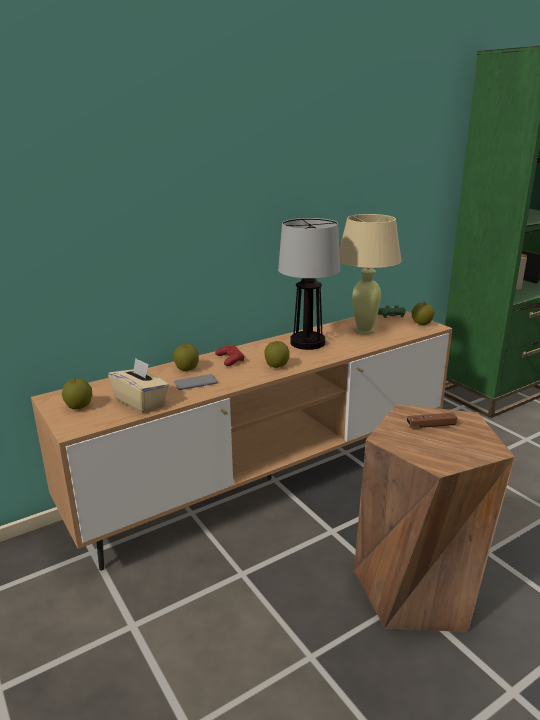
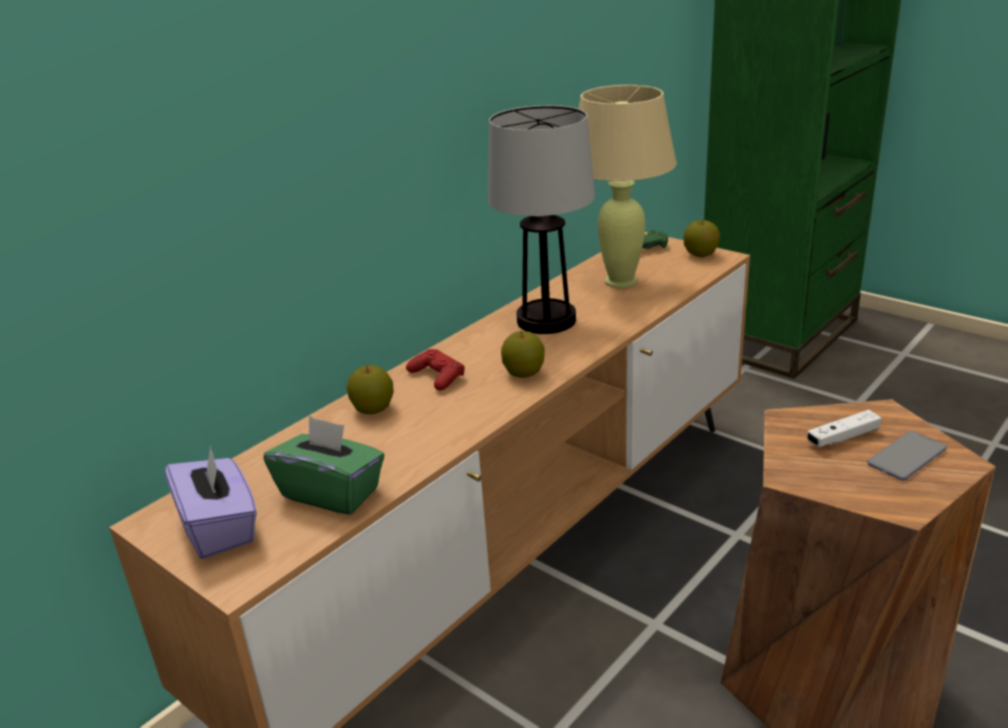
camera: 15 degrees left, 5 degrees up
apple [62,378,92,410] -> purple tissue box [165,446,257,559]
beige tissue box [108,358,169,413] -> green tissue box [264,416,385,515]
phone [174,374,218,390] -> phone moved to [867,431,947,480]
brown game controller [407,413,457,428] -> white game controller [807,410,882,447]

